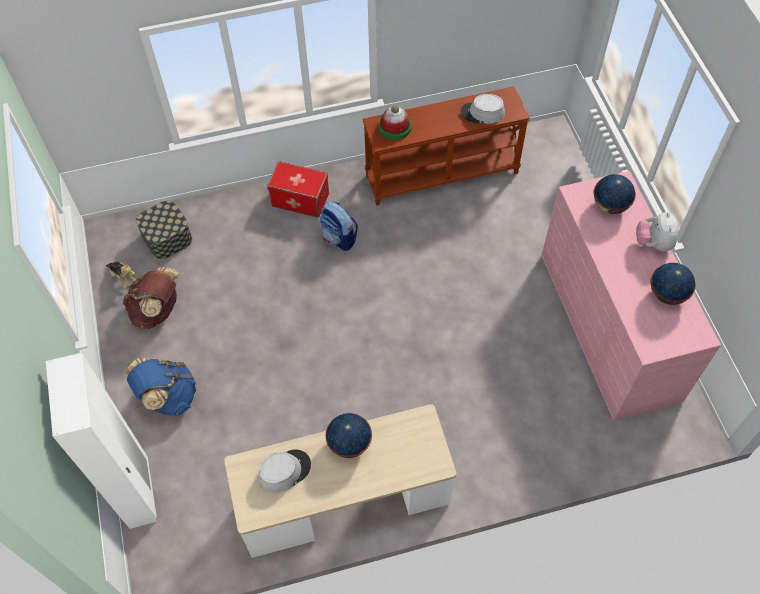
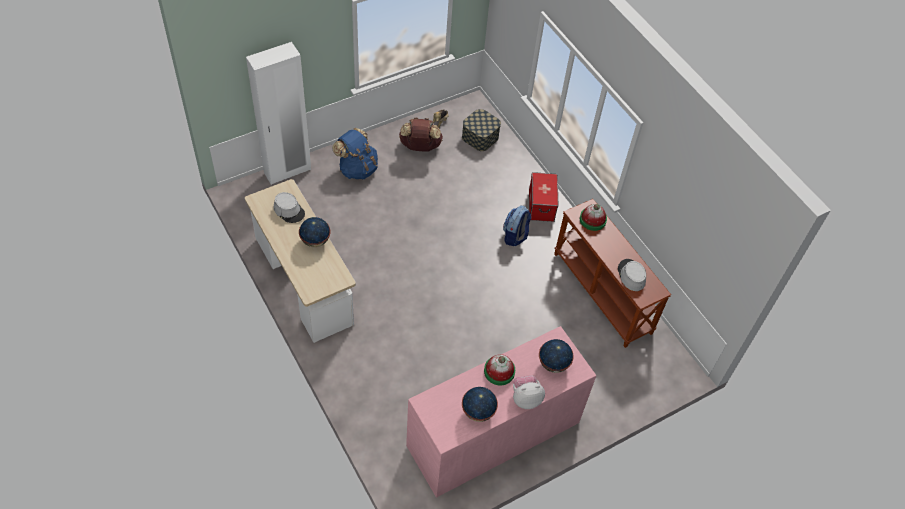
camera: 70 degrees right, 5 degrees down
none -> hat [484,354,515,386]

